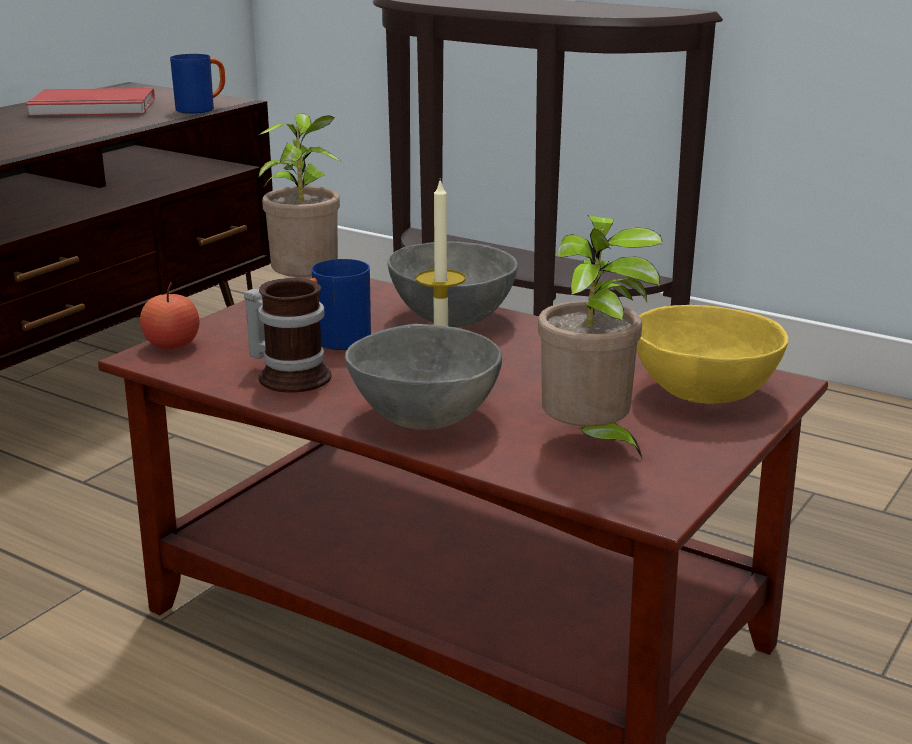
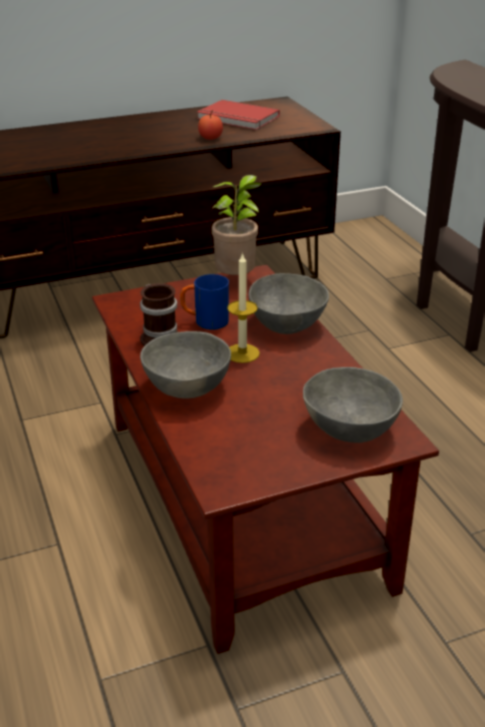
camera: 35 degrees right, 10 degrees up
apple [140,283,199,350] -> apple moved to [198,110,223,140]
blue mug [170,54,225,114] -> none
potted plant [538,215,662,460] -> none
yellow bowl [637,305,788,404] -> grey bowl [303,367,403,443]

